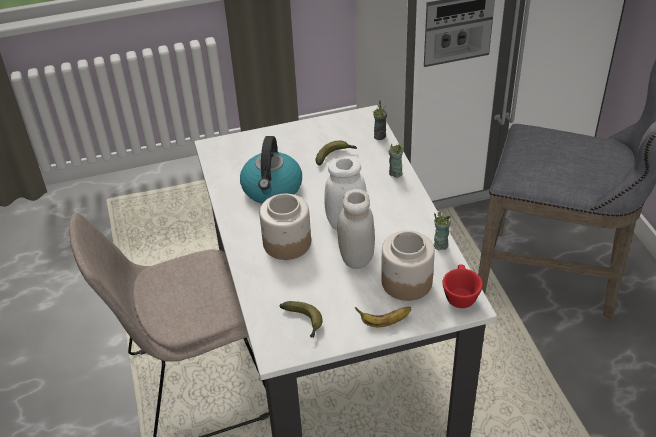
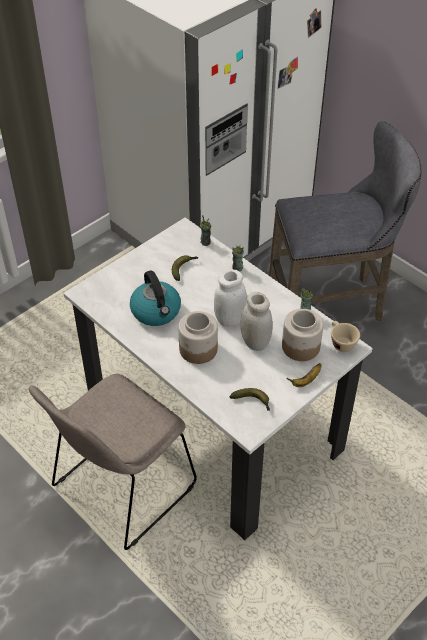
camera: 30 degrees left, 5 degrees up
red cup [442,264,483,308] -> beige cup [331,321,360,352]

